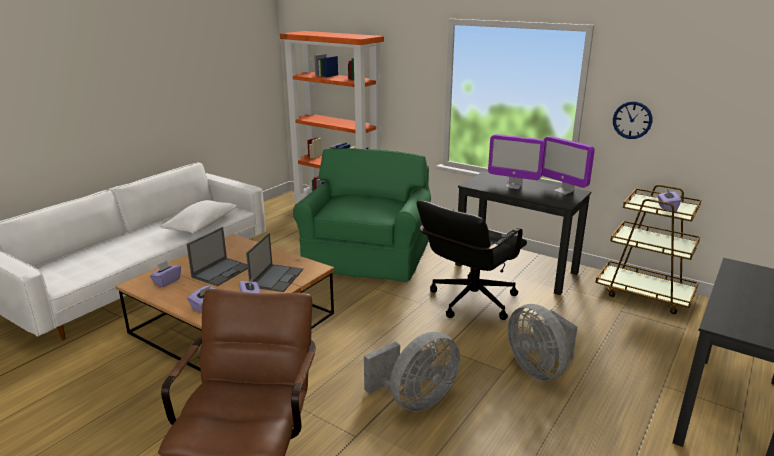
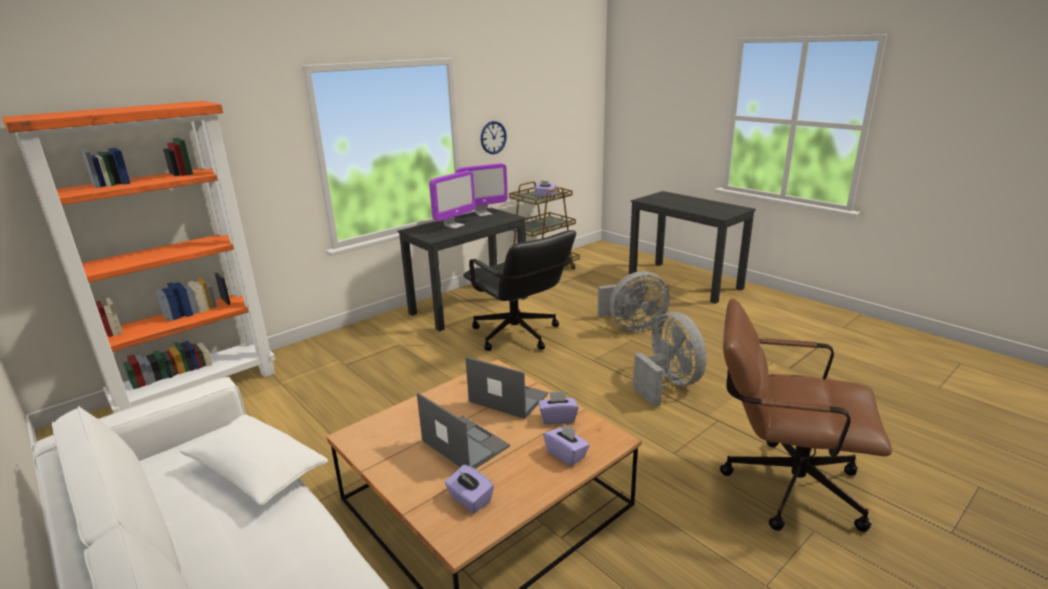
camera: 75 degrees left, 0 degrees up
green armchair [293,148,431,282] -> none

